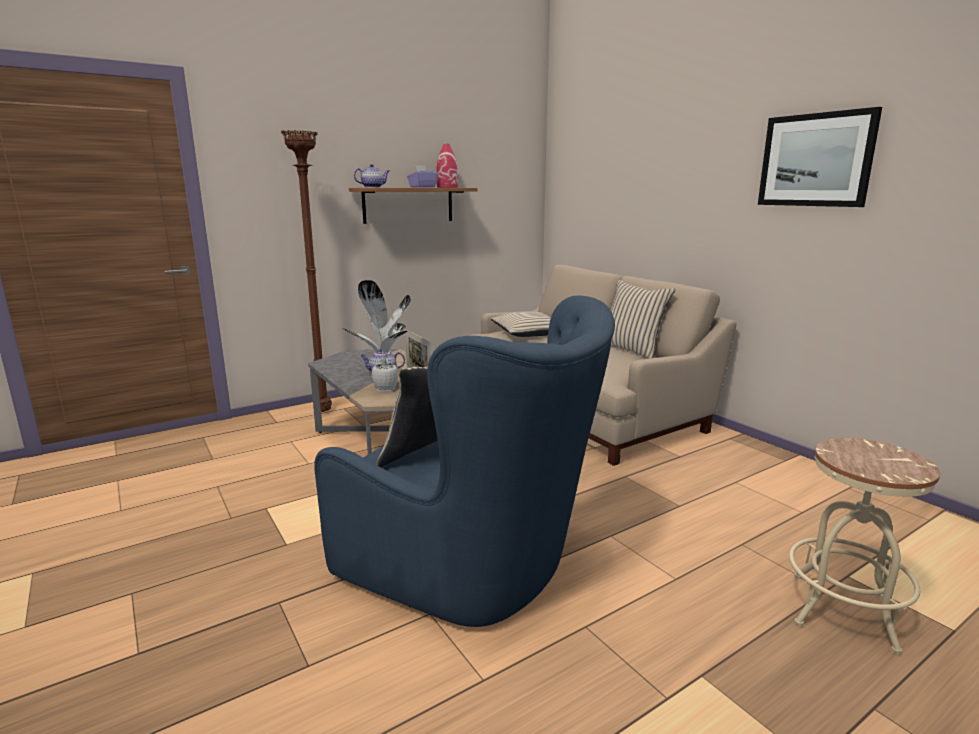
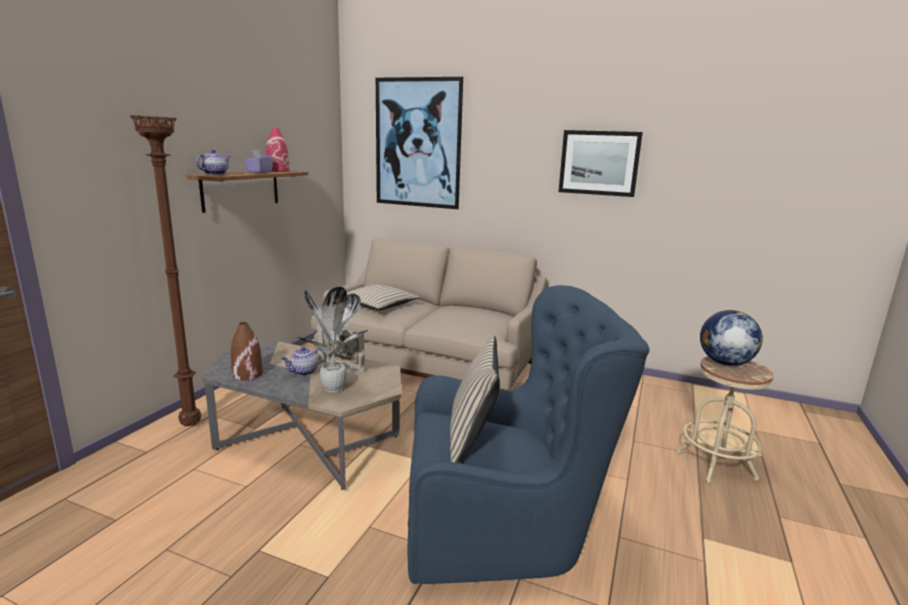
camera: 35 degrees left, 0 degrees up
beige pillow [611,280,675,359] -> none
none -> brown vase [231,322,263,380]
none -> picture [376,77,463,209]
none -> globe [700,310,763,366]

